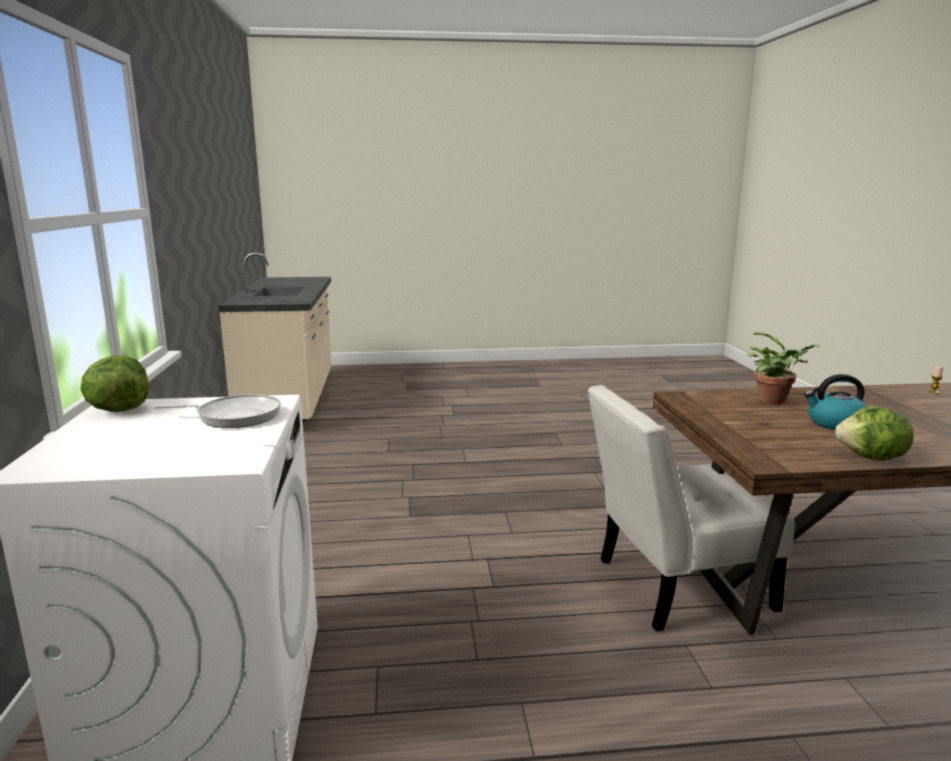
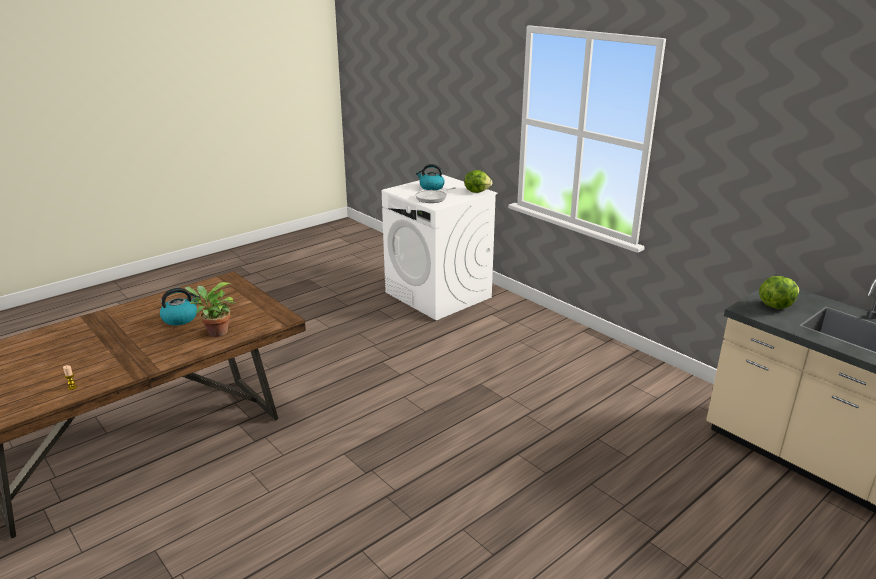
camera: 145 degrees right, 10 degrees up
white chair [588,385,795,631] -> none
lettuce [835,406,914,461] -> lettuce moved to [759,276,799,309]
none -> kettle [416,164,445,190]

